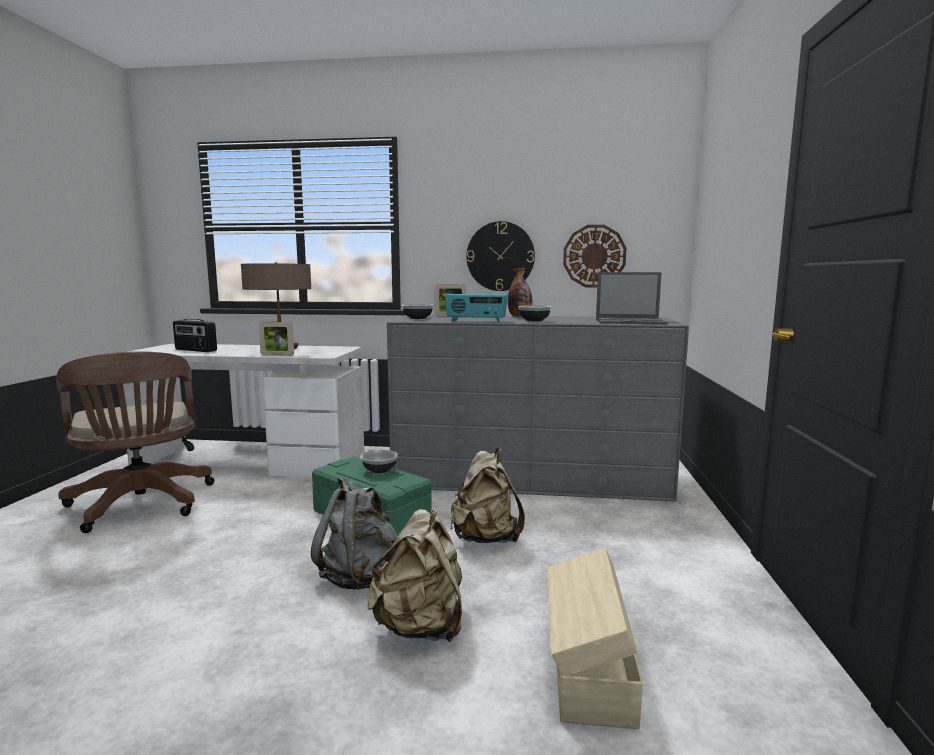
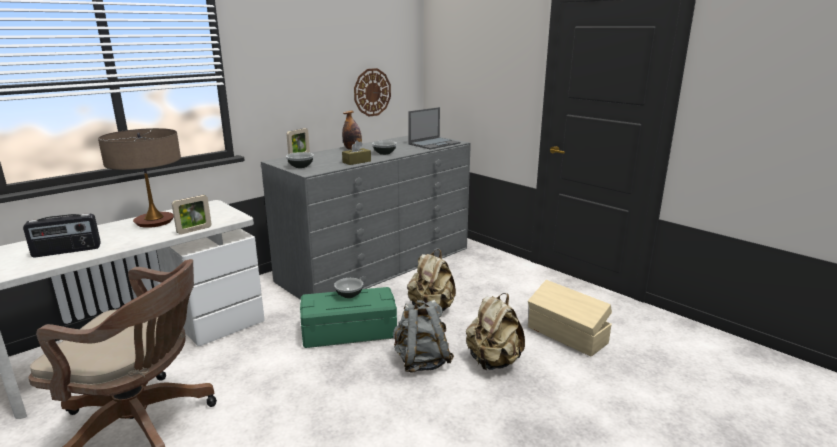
camera: 50 degrees left, 10 degrees up
radio [445,294,508,322] -> brown tissue box [342,140,371,165]
wall clock [467,221,535,291] -> none

